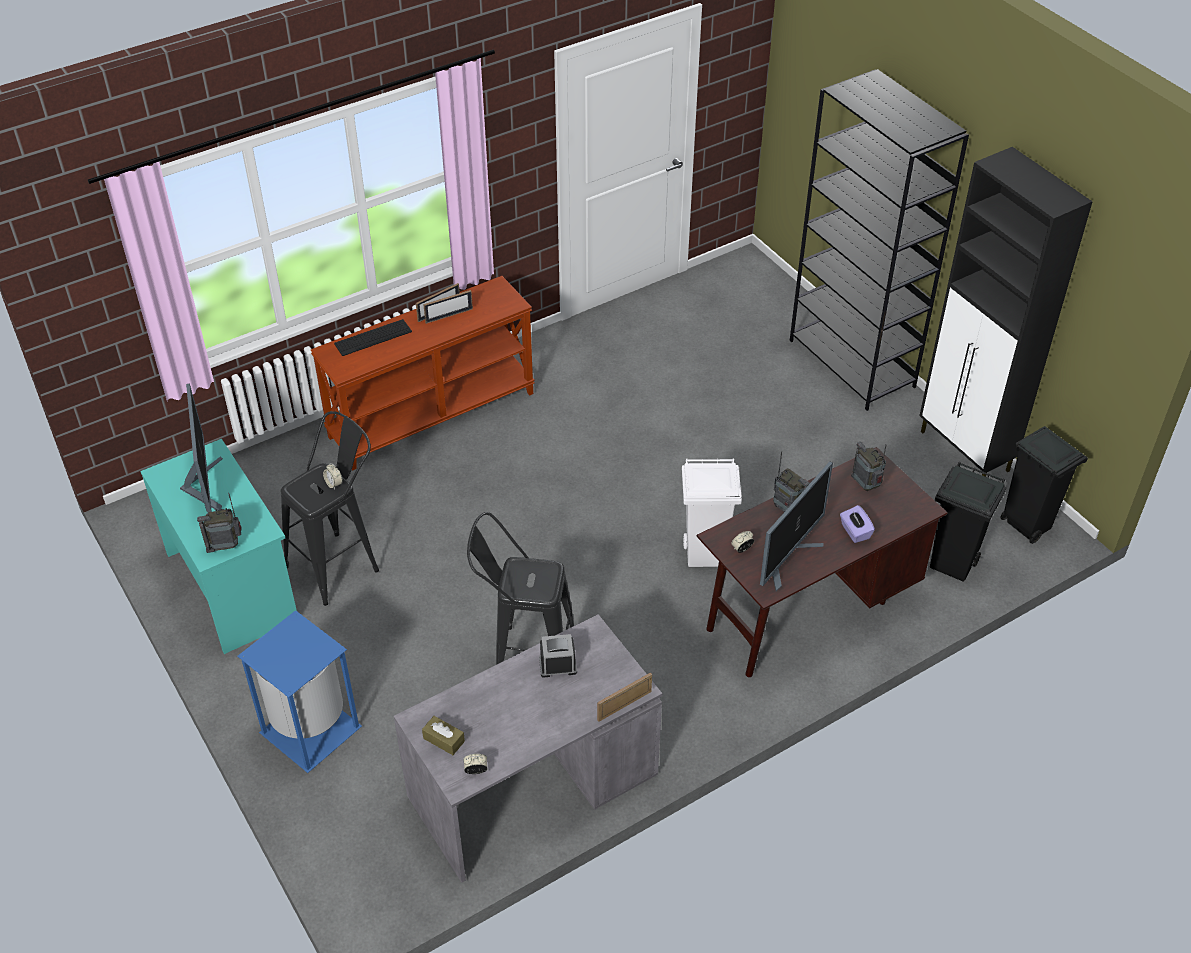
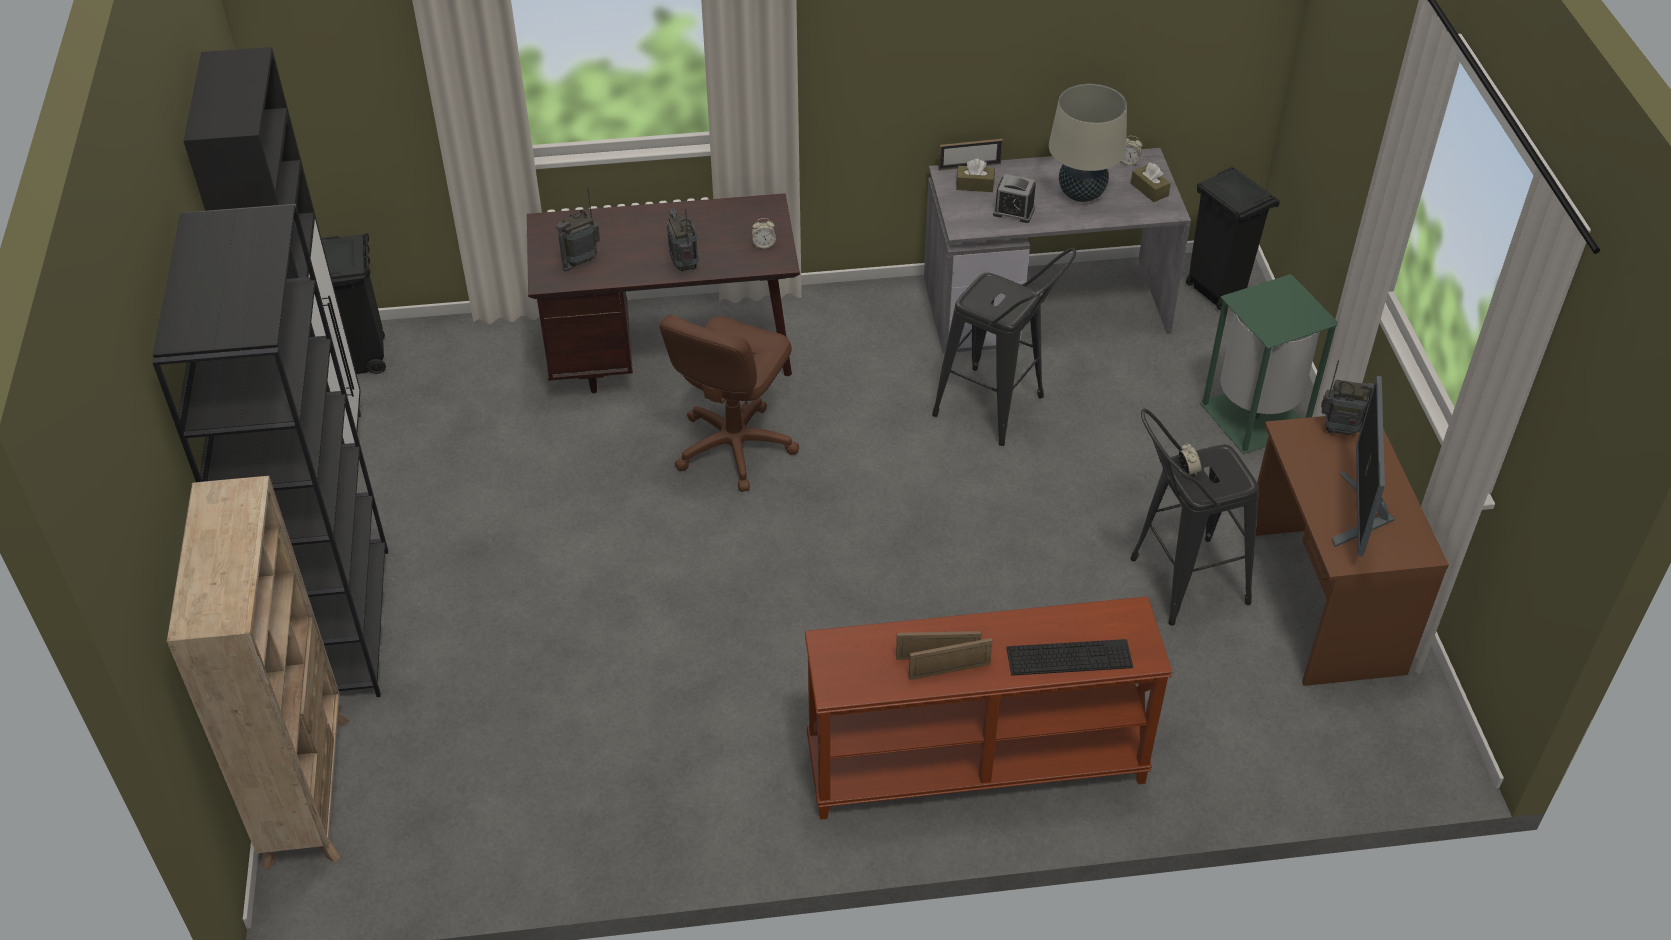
camera: 155 degrees left, 0 degrees up
turquoise desk [140,439,297,654] -> brown desk [1256,416,1449,686]
blue trash can [237,610,362,773] -> green trash can [1199,274,1338,454]
white trash can [682,458,742,567] -> brown office chair [659,315,799,492]
monitor [760,461,833,591] -> none
purple tissue box [840,505,875,543] -> none
radio [851,442,887,491] -> radio turned 60 degrees clockwise [556,187,600,272]
black trash can [930,462,1007,582] -> black trash can moved to [1186,166,1280,310]
none -> beige bookcase [167,476,350,870]
none -> brown tissue box [956,159,995,192]
none -> beige table lamp [1049,84,1127,202]

